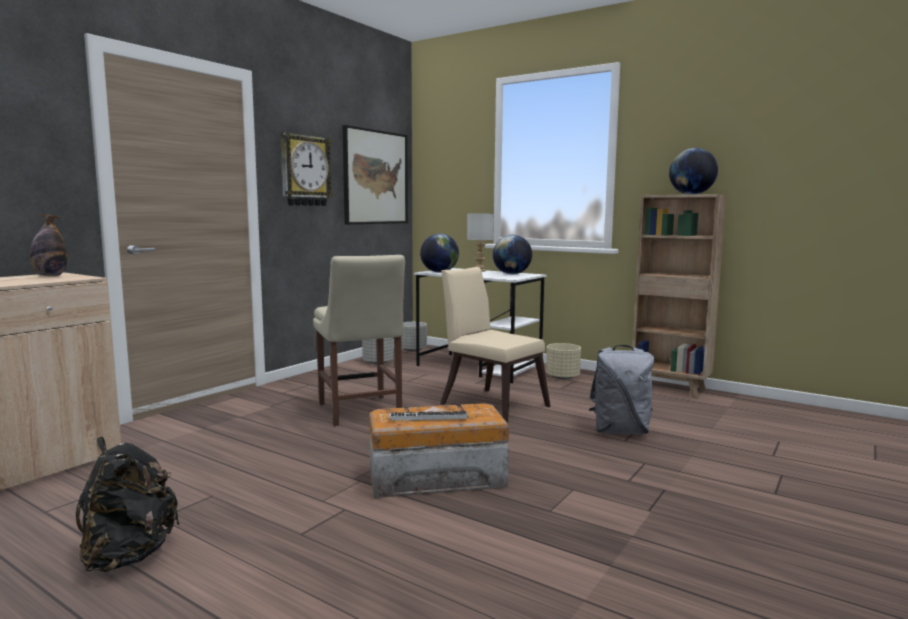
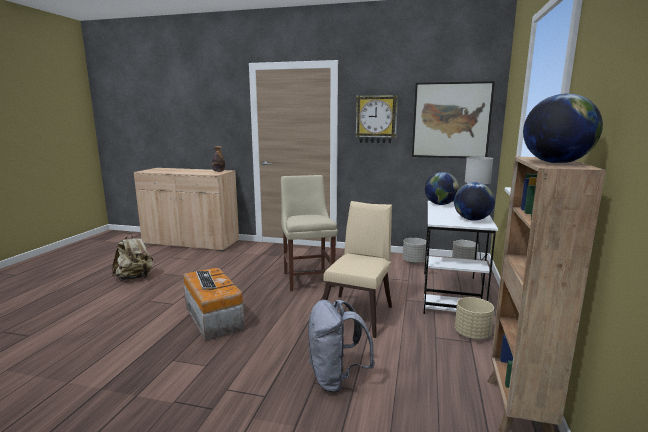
camera: 70 degrees right, 5 degrees up
black backpack [76,437,180,572] -> beige backpack [112,233,154,280]
beige chair [313,255,405,426] -> beige chair turned 120 degrees clockwise [281,175,338,291]

